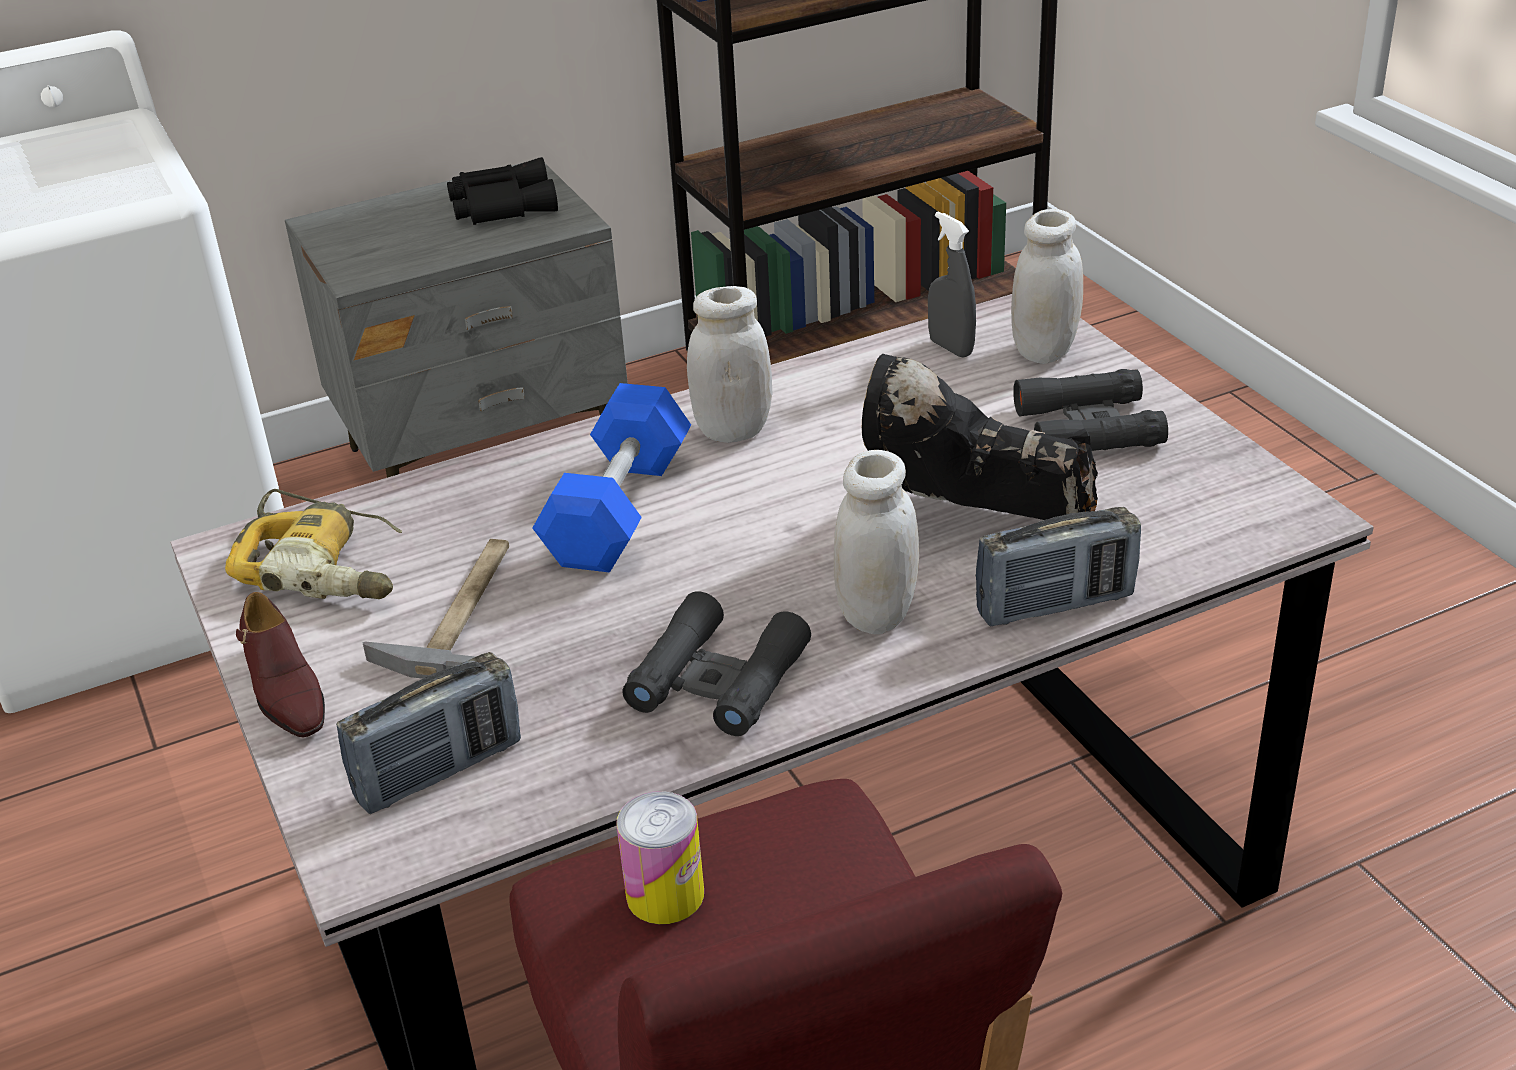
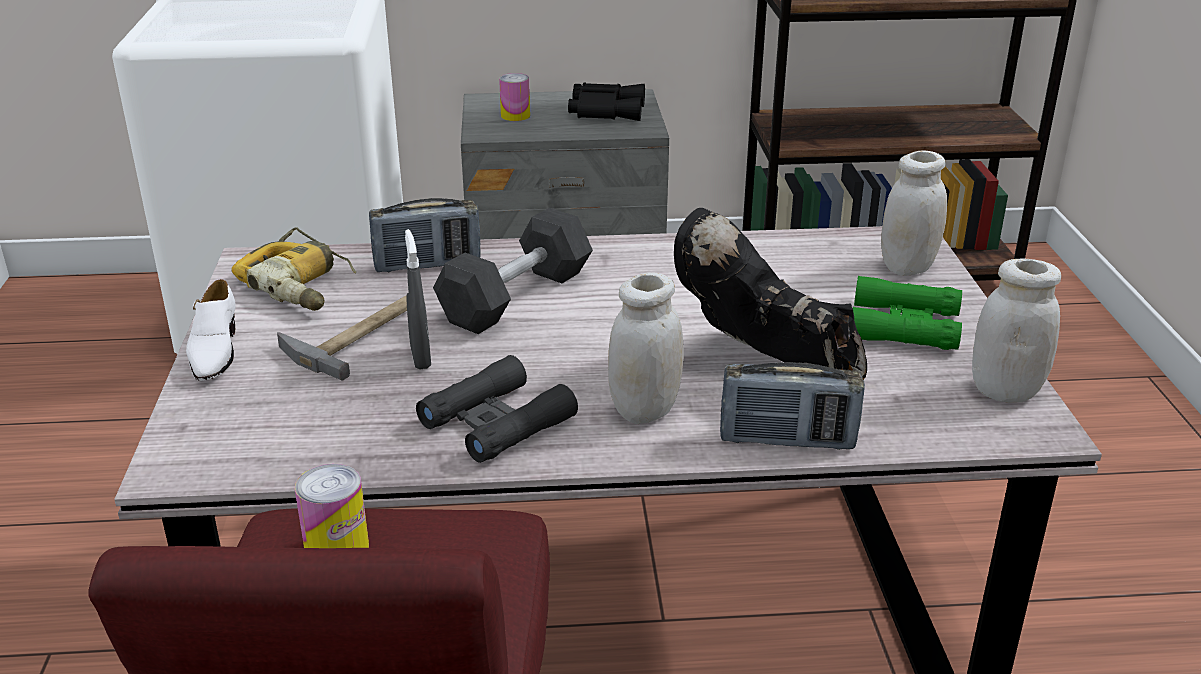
camera: 20 degrees right, 5 degrees down
brown shoe [236,592,325,737] -> white shoe [186,279,236,381]
radio [336,652,521,814] -> radio moved to [369,198,481,272]
blue dumbbell [532,383,691,573] -> grey dumbbell [433,208,593,334]
white jar [687,286,772,443] -> white jar moved to [972,258,1061,402]
grey spray bottle [928,212,976,358] -> grey spray bottle moved to [405,229,431,369]
black binoculars [1013,369,1168,451] -> green binoculars [853,276,962,350]
none -> can [499,73,530,121]

